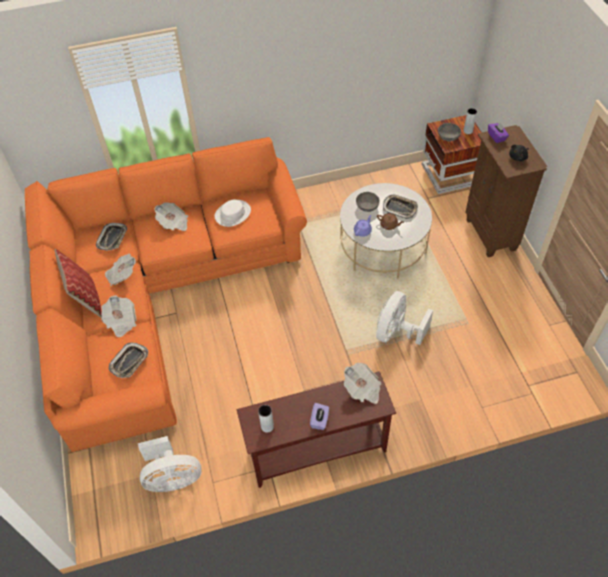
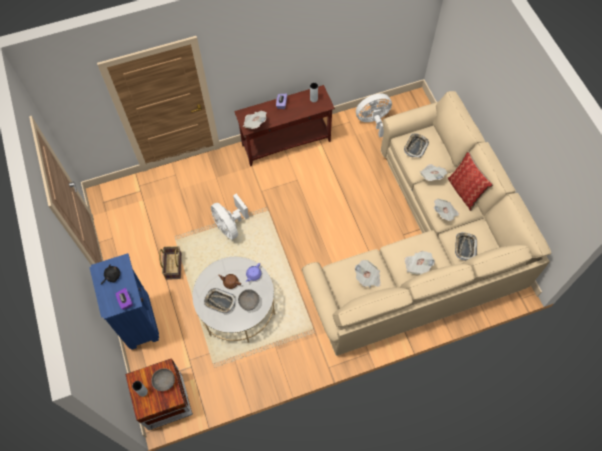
camera: 175 degrees right, 10 degrees up
orange sofa [25,137,307,452] -> beige sofa [302,91,551,356]
white hat [215,199,251,227] -> newspaper [355,260,381,288]
white fan [376,291,433,345] -> white fan turned 120 degrees clockwise [211,194,249,240]
brown cabinet [466,125,548,257] -> blue cabinet [89,253,159,350]
none -> basket [159,246,182,280]

